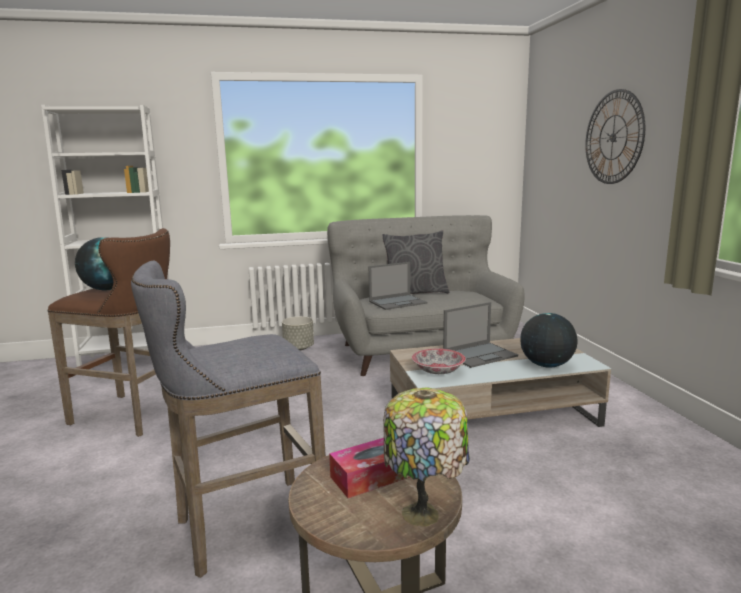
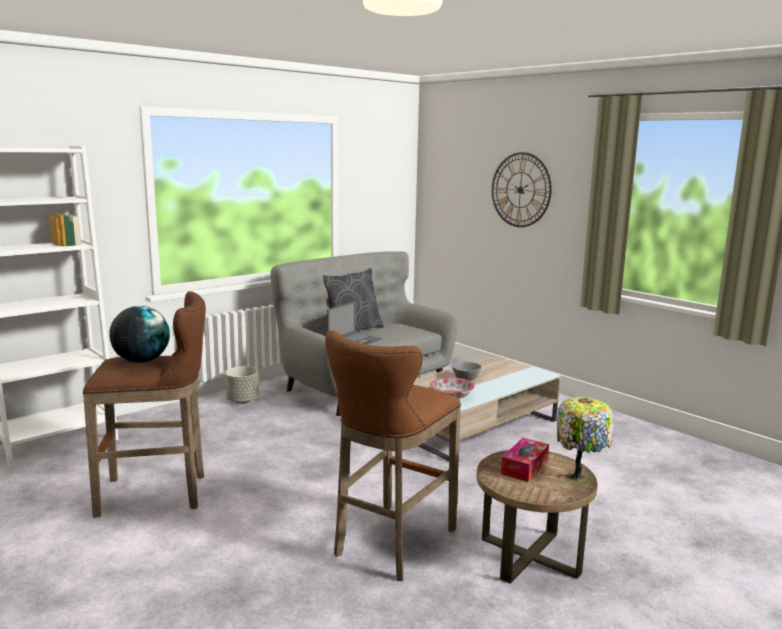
camera: 30 degrees left, 0 degrees up
grey stool [131,261,326,578] -> brown stool [325,330,461,581]
laptop [443,302,518,368] -> grey bowl [452,362,482,381]
globe [520,313,578,368] -> none

